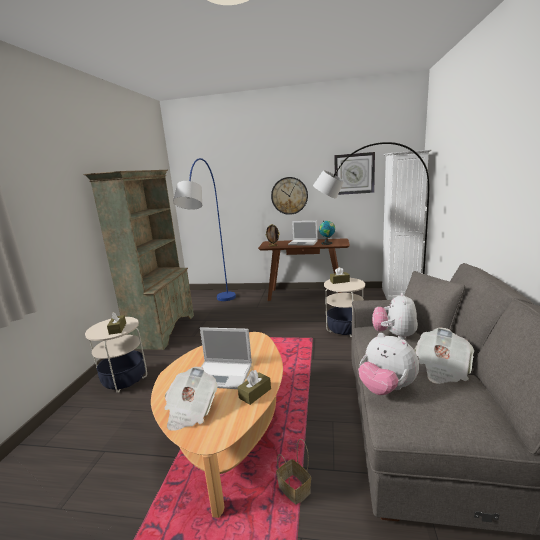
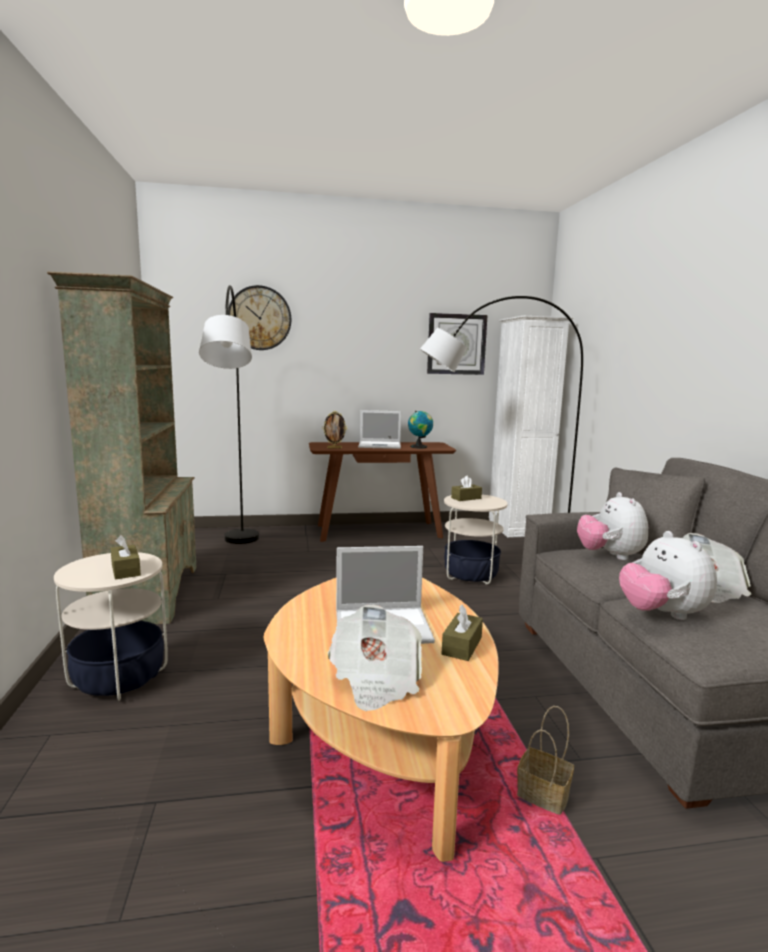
camera: 20 degrees left, 5 degrees down
blue floor lamp [173,158,236,301] -> grey floor lamp [199,285,259,544]
wall clock [271,177,308,215] -> wall clock moved to [228,285,291,350]
plush toy [358,333,419,395] -> plush toy turned 45 degrees clockwise [619,531,717,620]

